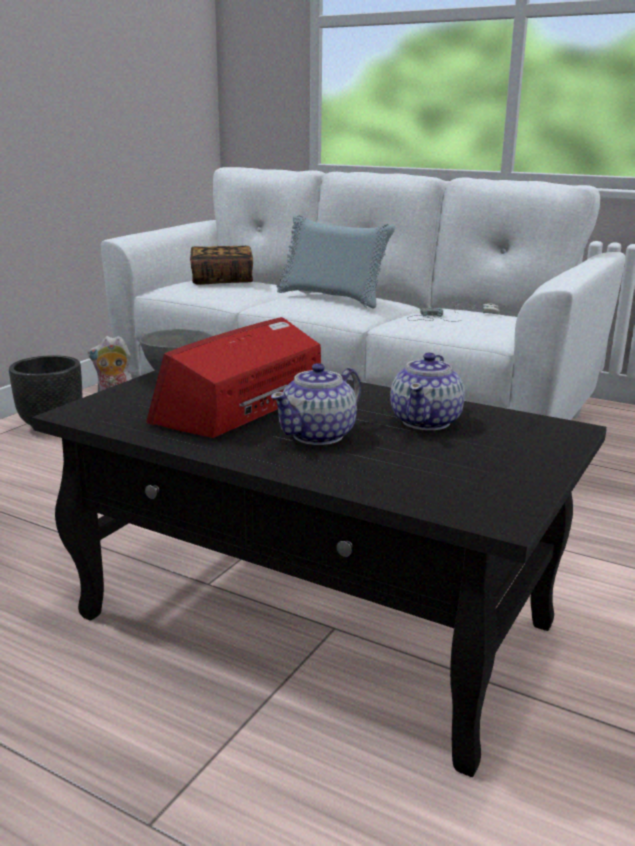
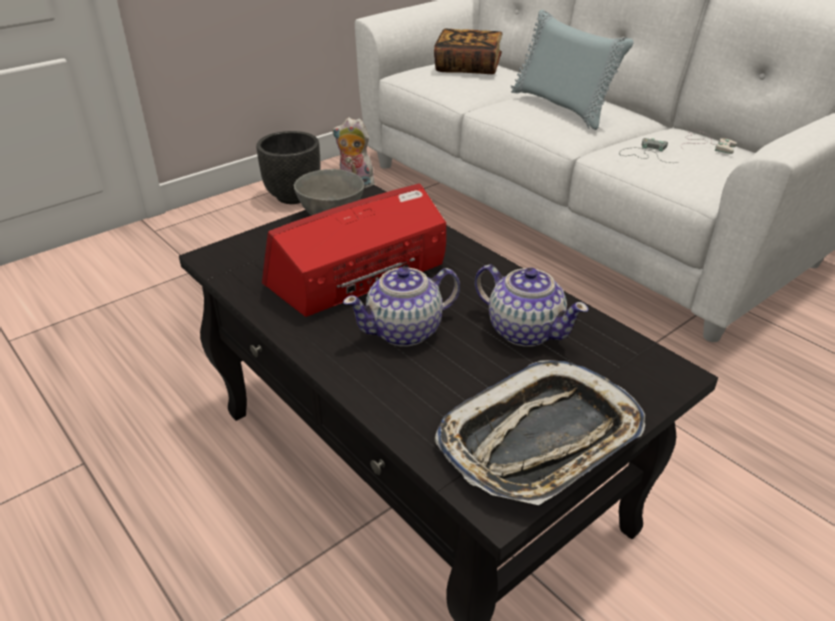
camera: 20 degrees right, 15 degrees up
teapot [390,353,465,430] -> teapot turned 90 degrees counterclockwise [475,264,589,347]
none -> tray [435,360,645,505]

